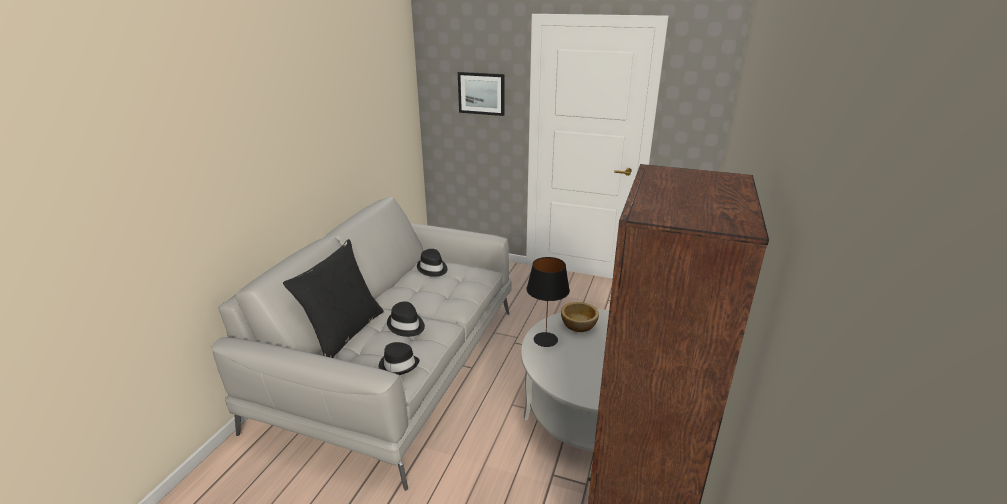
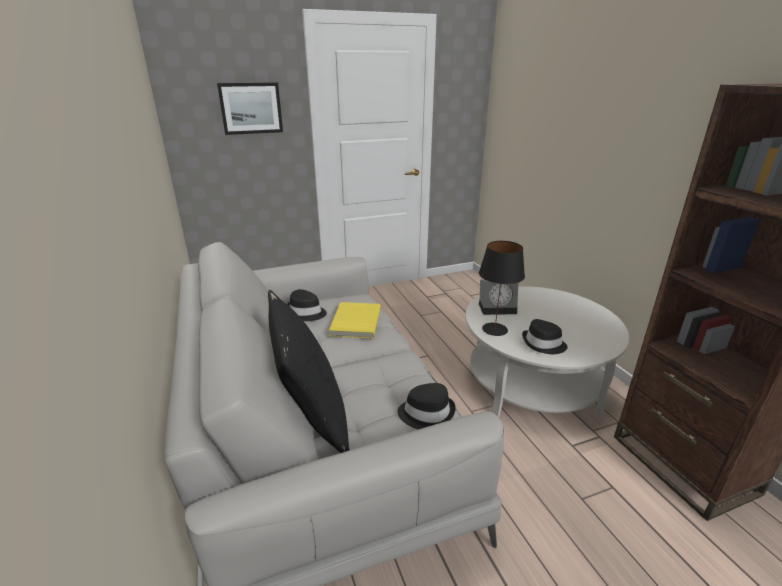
camera: 40 degrees left, 0 degrees up
black hat [387,301,425,337] -> black hat moved to [522,319,568,354]
bowl [561,302,599,332] -> alarm clock [479,279,518,315]
none -> yellow book [329,302,381,339]

